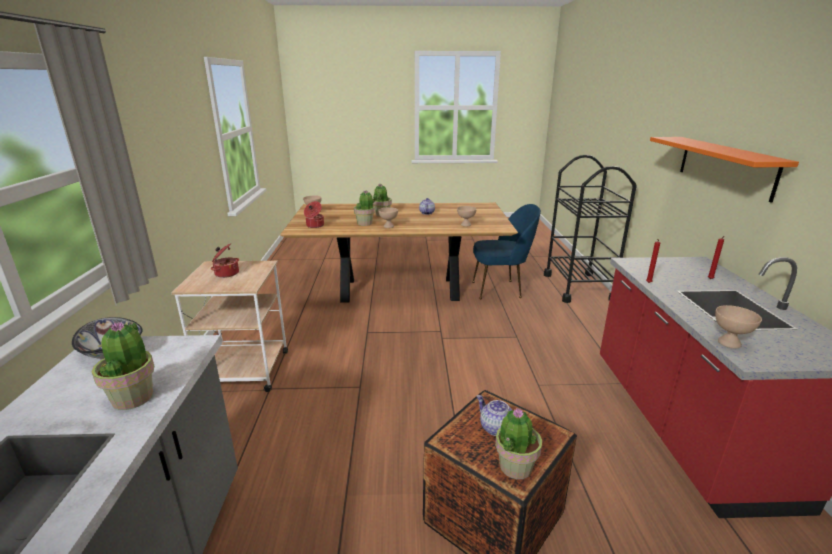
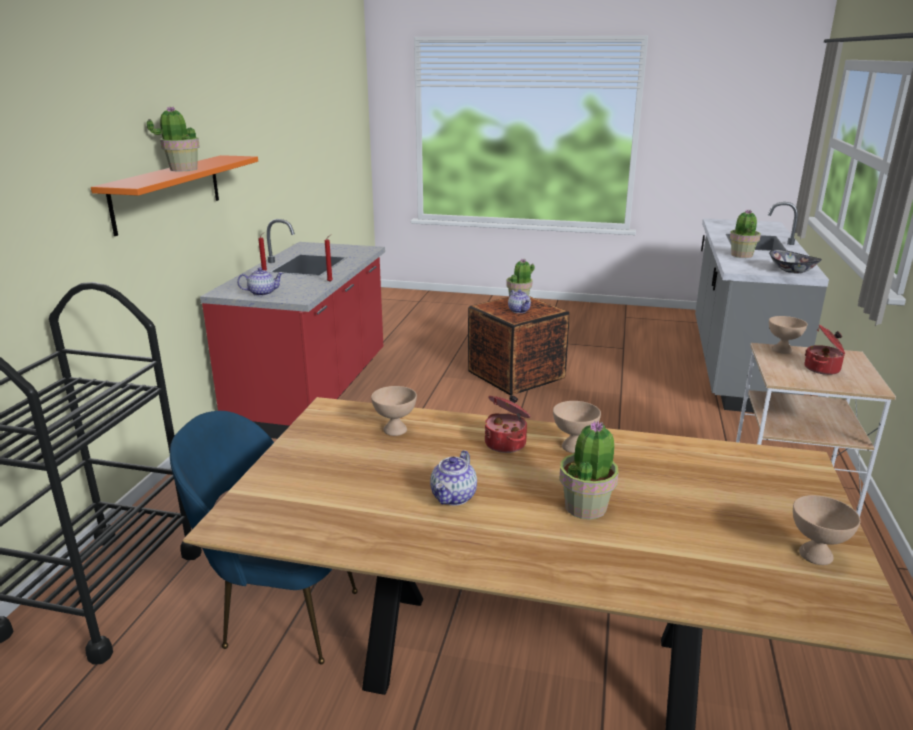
camera: 165 degrees left, 0 degrees up
cooking pot [304,201,324,228] -> cooking pot moved to [485,395,531,453]
potted plant [354,190,377,226] -> potted plant moved to [147,106,200,171]
beige bowl [715,305,762,349] -> beige bowl moved to [769,316,807,354]
none -> teapot [237,268,283,296]

